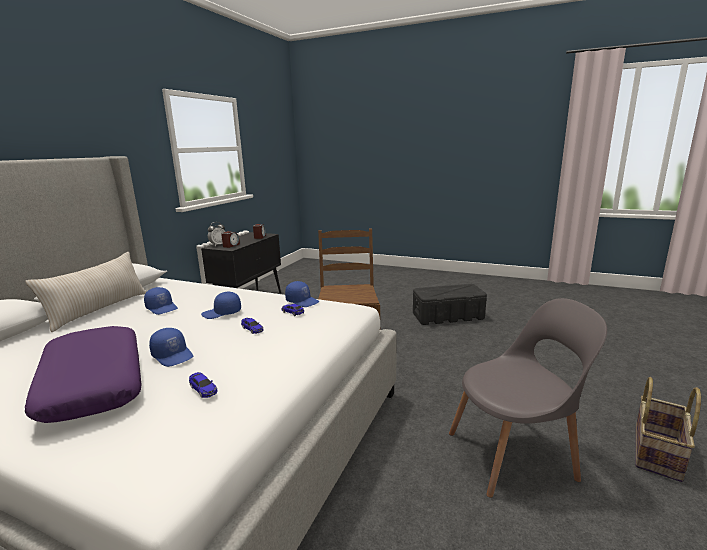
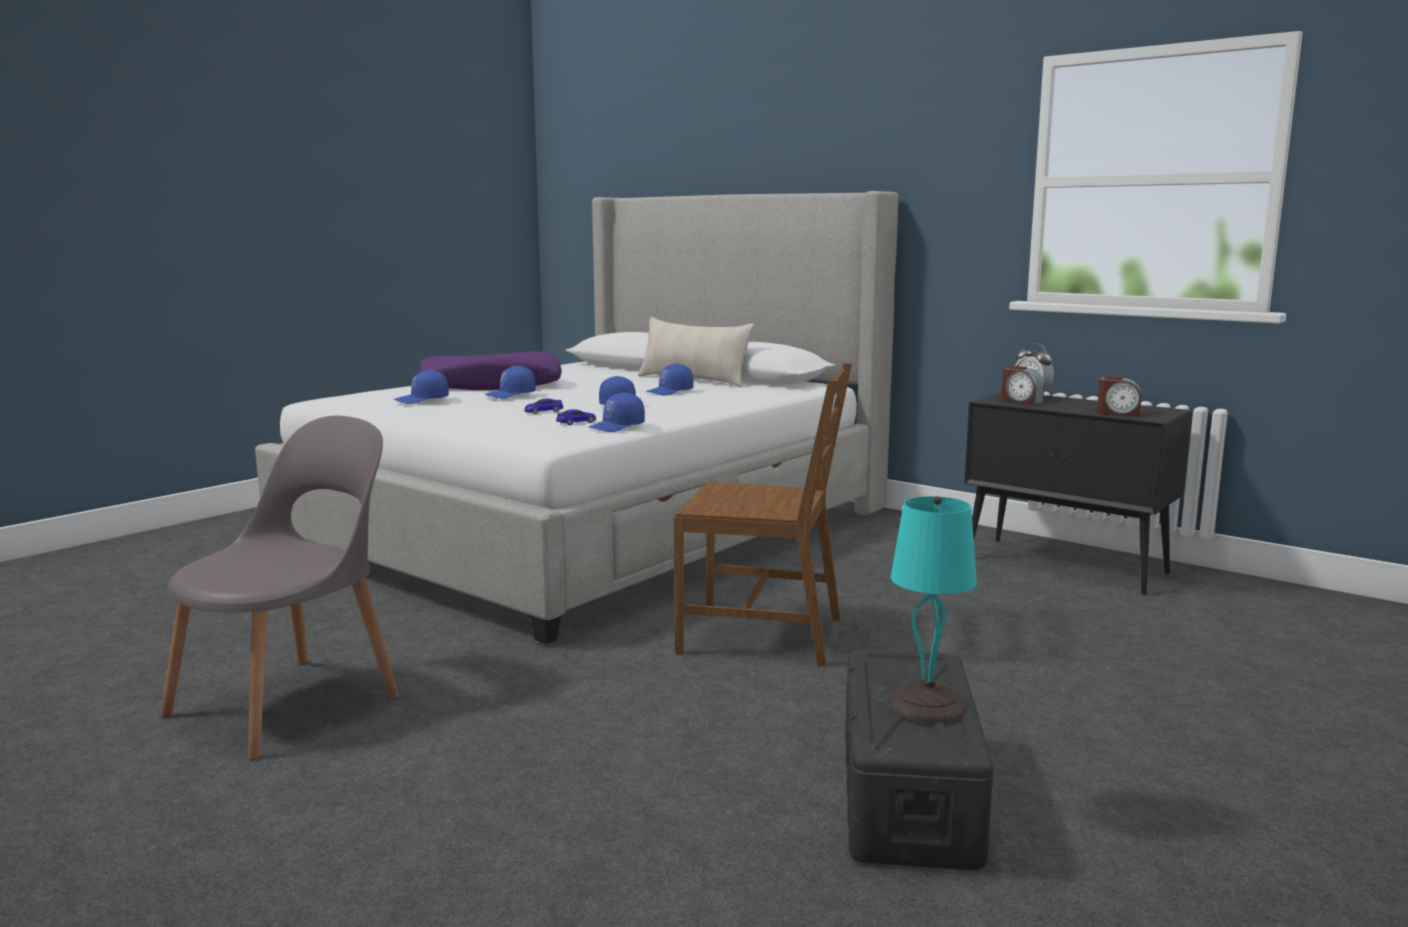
camera: 105 degrees right, 5 degrees down
toy car [189,372,218,398] -> blue cap [394,370,449,404]
grey chair [449,298,607,498] -> grey chair turned 150 degrees counterclockwise [160,416,399,760]
basket [635,377,701,482] -> none
none -> turquoise table lamp [888,496,977,723]

